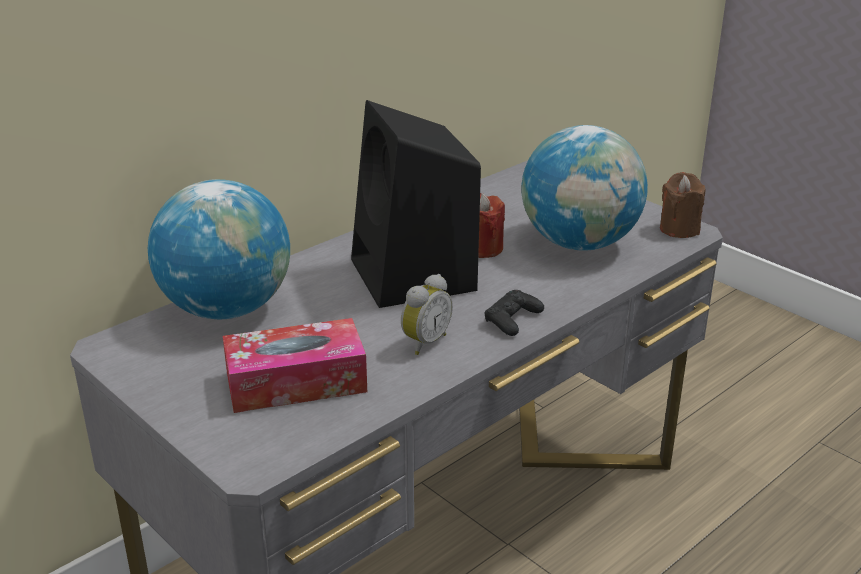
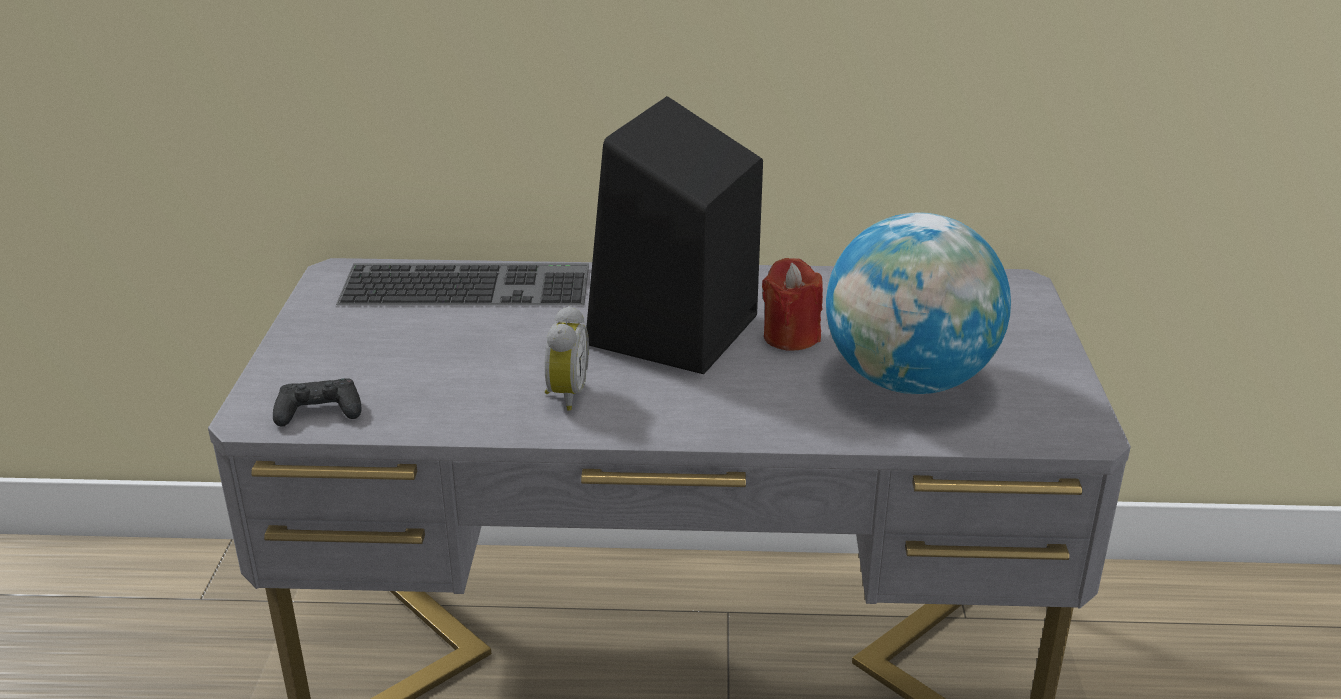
camera: 45 degrees right, 0 degrees up
globe [148,179,290,319] -> keyboard [336,263,589,305]
tissue box [223,318,367,413] -> none
alarm clock [401,274,453,355] -> alarm clock turned 75 degrees counterclockwise [545,305,589,410]
black game controller [485,290,544,336] -> black game controller moved to [273,378,361,427]
brown candle [660,172,705,238] -> none

